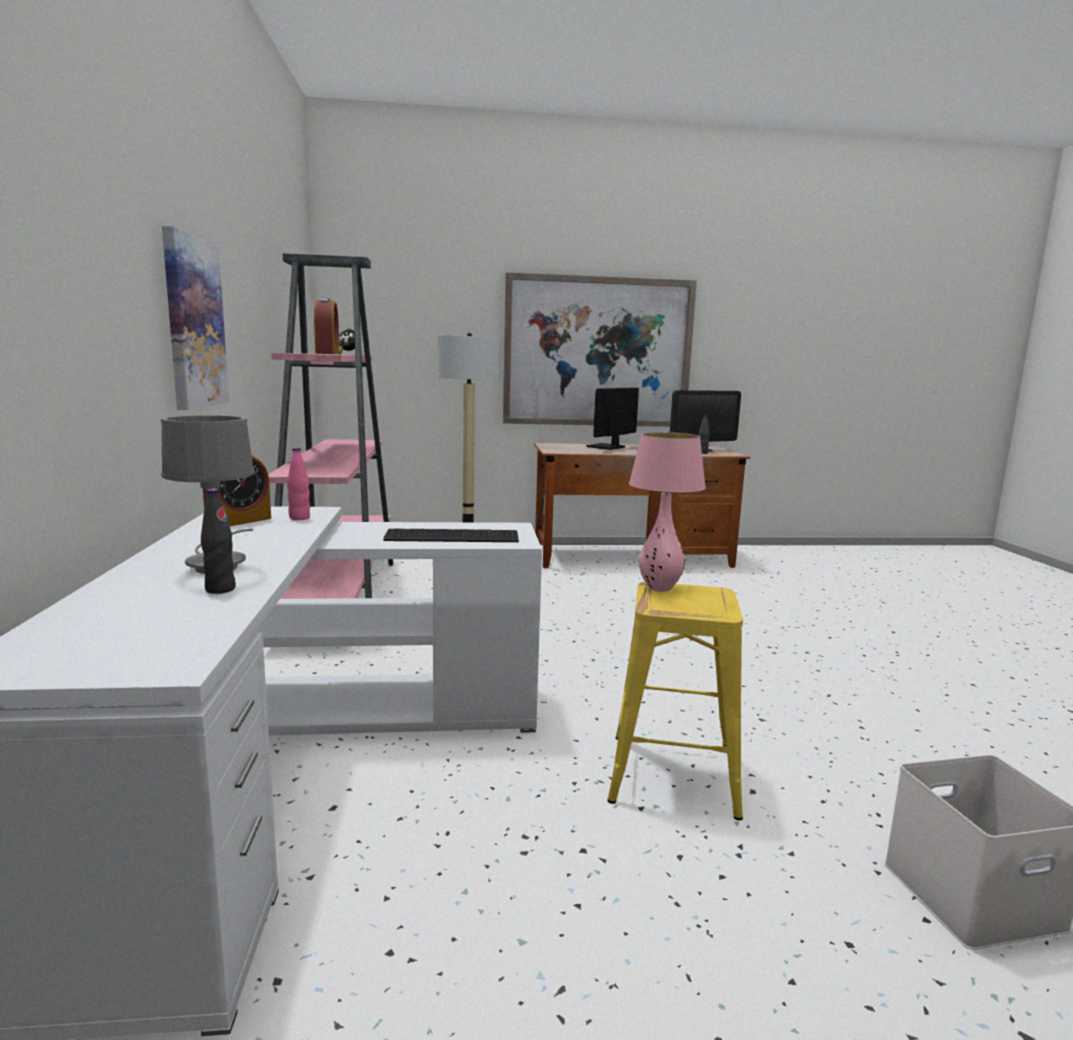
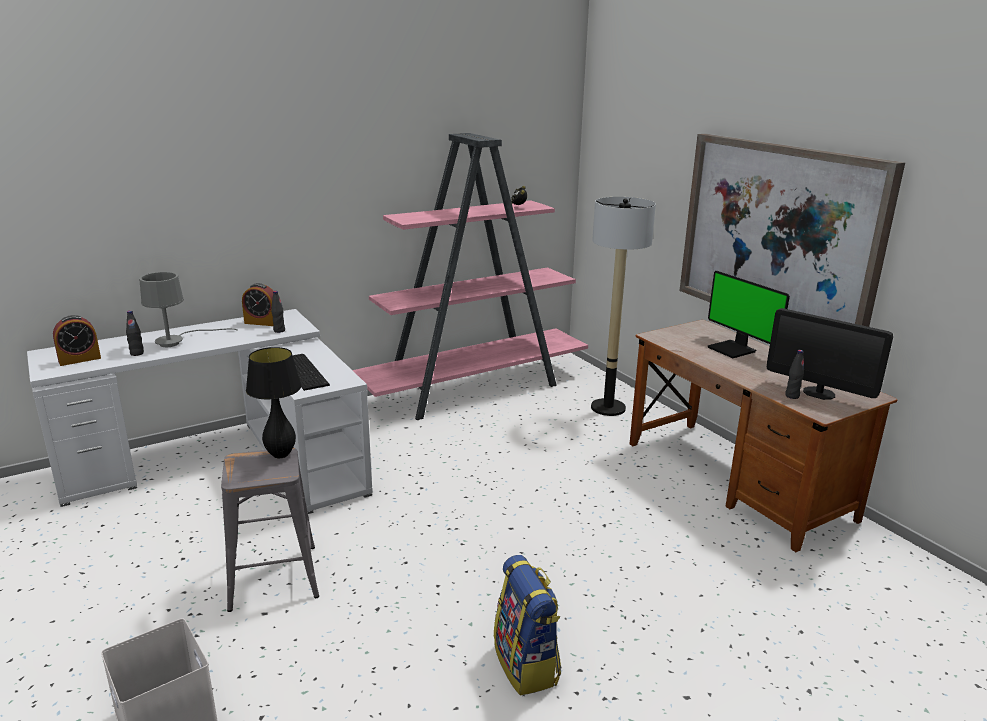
camera: 65 degrees right, 10 degrees up
picture [162,226,229,410] -> none
pink bottle [287,448,310,520] -> black bottle [271,291,285,333]
alarm clock [314,298,340,354] -> alarm clock moved to [53,315,101,366]
monitor [586,388,639,450] -> monitor turned 135 degrees counterclockwise [707,271,790,358]
yellow stool [607,582,743,820] -> grey stool [221,448,319,612]
pink table lamp [629,432,706,592] -> black table lamp [246,347,302,458]
none -> backpack [494,555,561,695]

